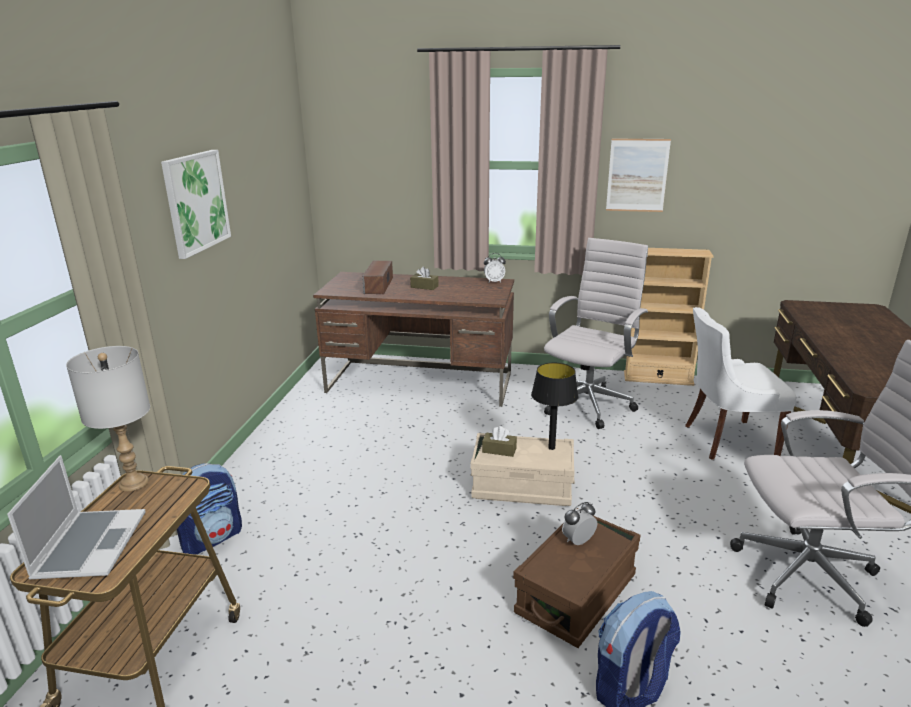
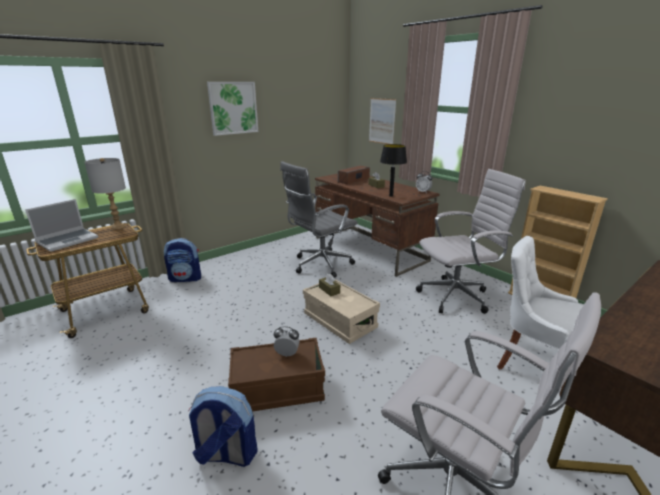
camera: 40 degrees right, 0 degrees up
black table lamp [531,363,578,450] -> black table lamp moved to [380,144,407,197]
picture [606,139,671,212] -> picture moved to [369,98,396,144]
none -> grey office chair [280,161,358,278]

